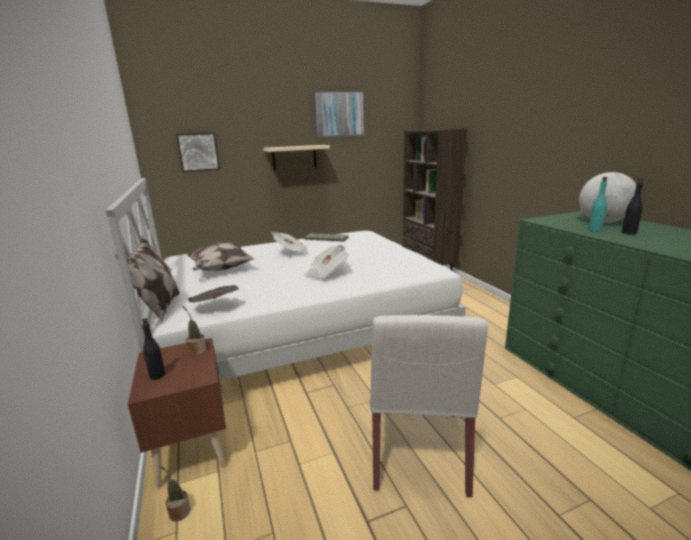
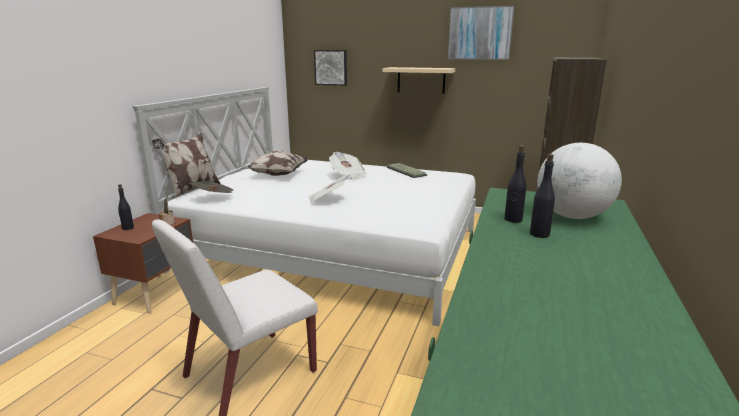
camera: 40 degrees right, 0 degrees up
potted plant [159,465,191,522] -> none
turquoise bottle [588,177,607,232] -> black bottle [504,145,526,223]

